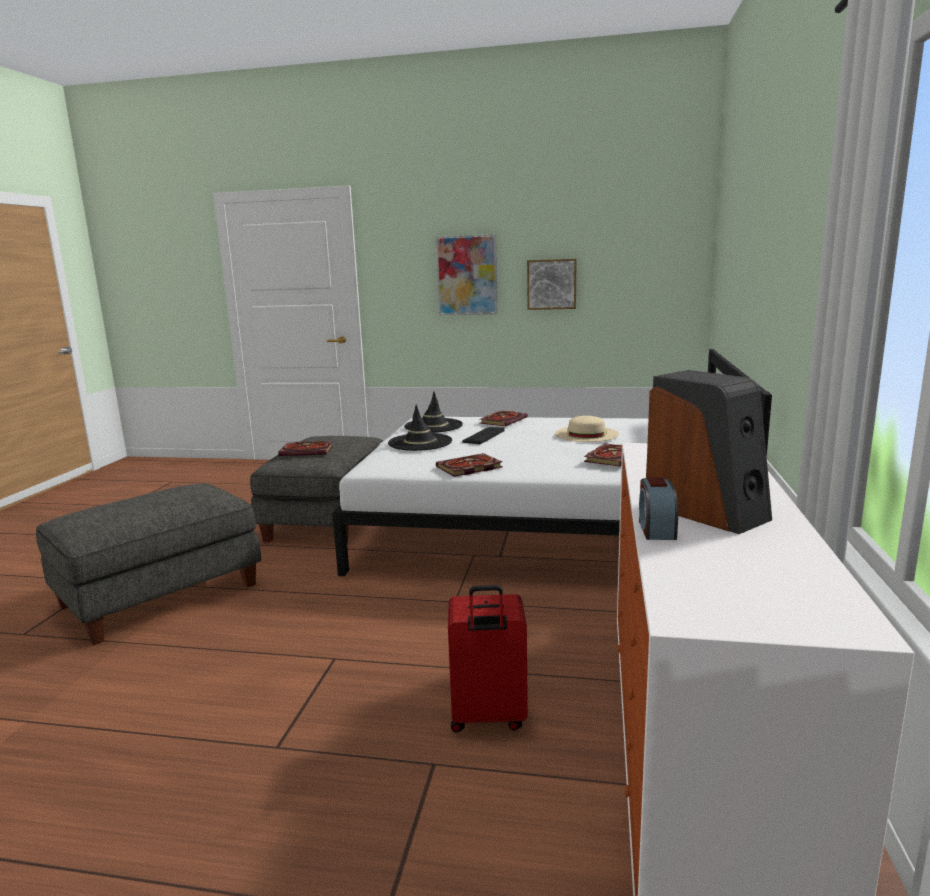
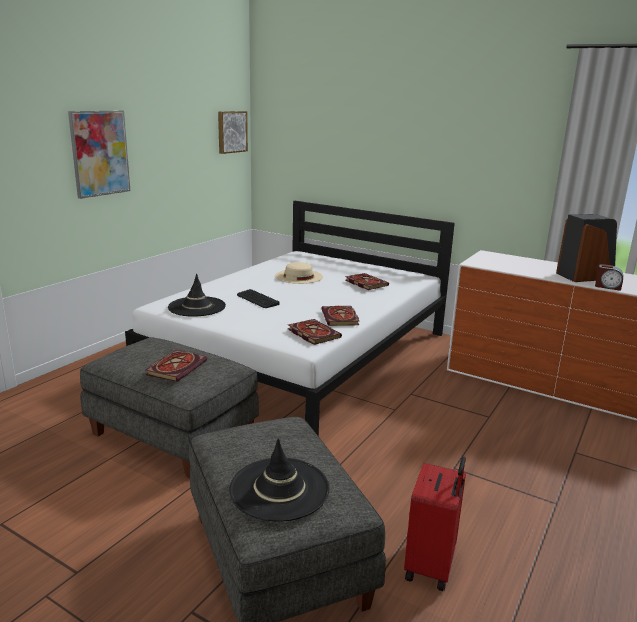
camera: 70 degrees left, 5 degrees up
black hat [388,404,452,451] -> black hat moved to [229,438,330,522]
red suitcase [448,585,528,732] -> red suitcase moved to [404,456,466,591]
book [479,411,528,426] -> book moved to [288,319,342,345]
picture [527,259,576,310] -> picture moved to [218,111,248,154]

